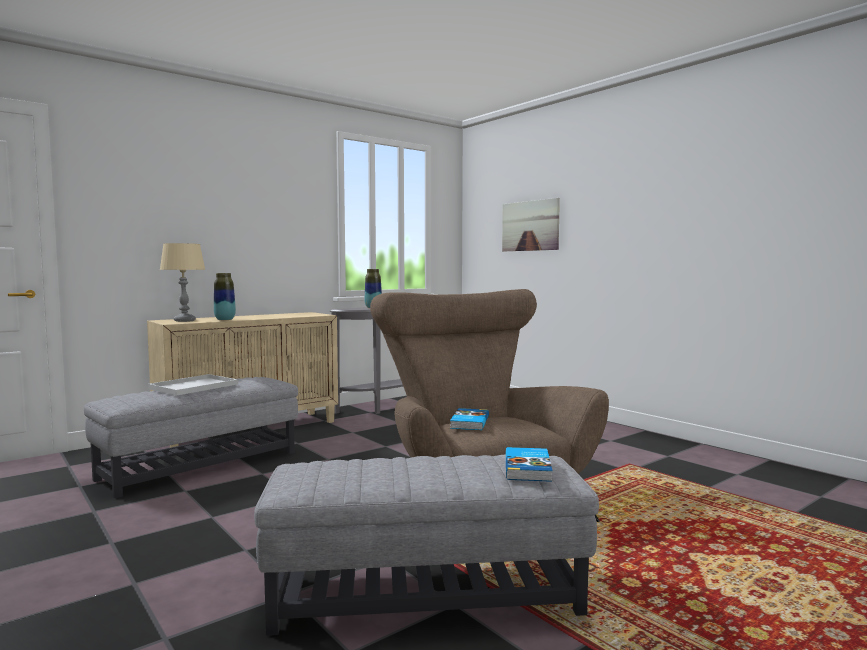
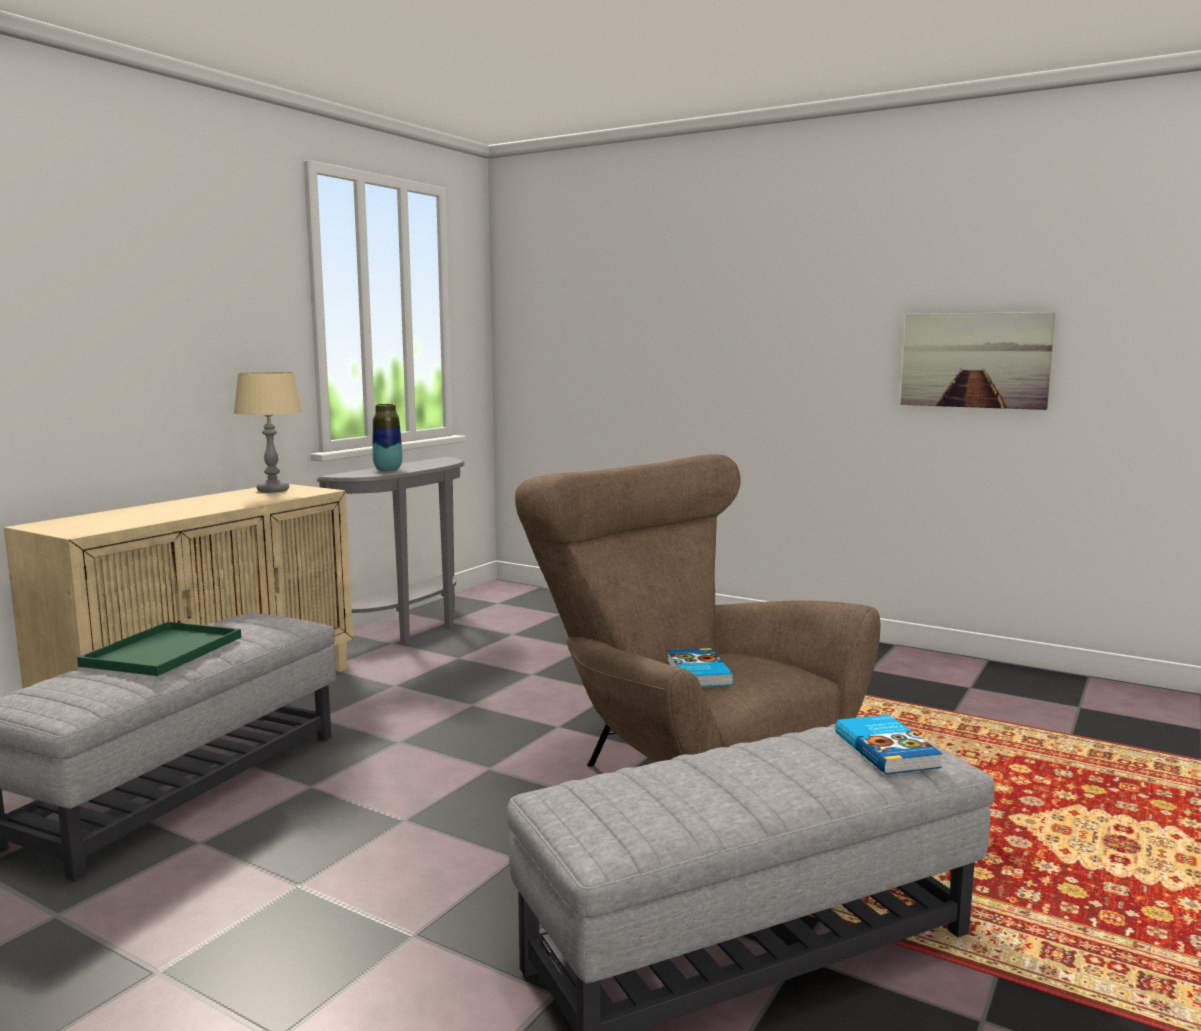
camera: 20 degrees left, 5 degrees up
white tray [148,374,238,396] -> green tray [77,622,241,676]
beige table lamp [160,243,206,322] -> beige table lamp moved to [234,372,302,493]
vase [214,273,236,320] -> none
picture [502,198,560,251] -> picture moved to [900,312,1056,410]

